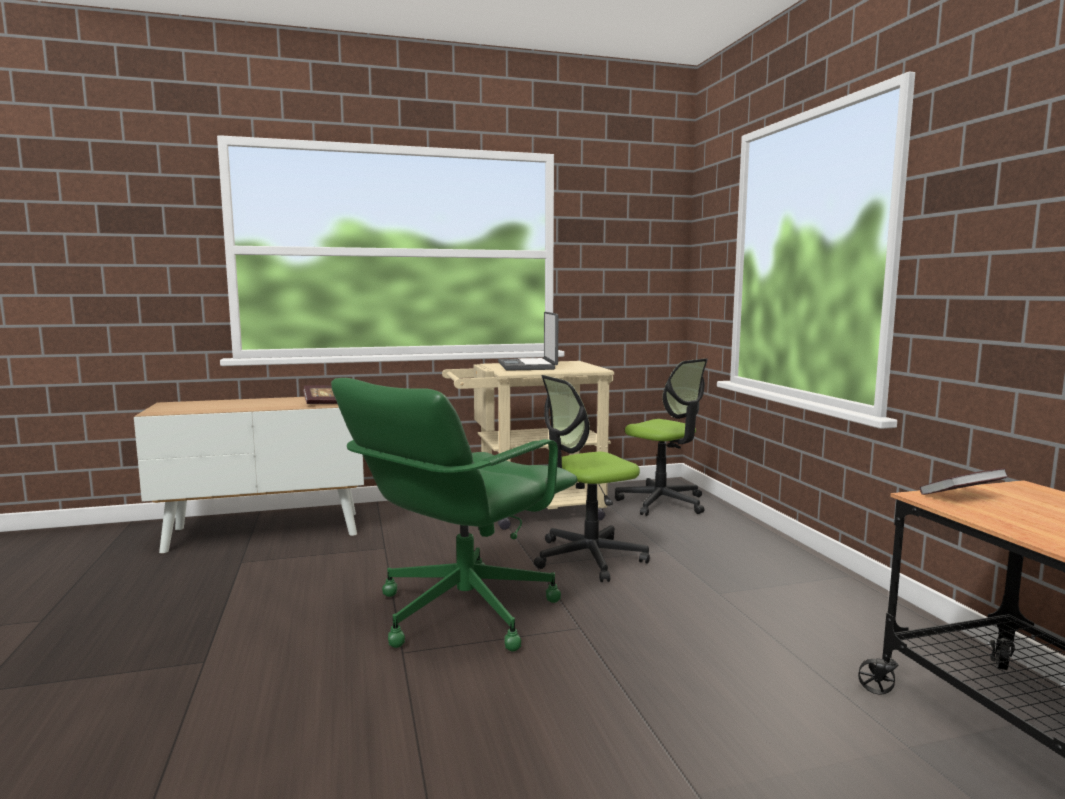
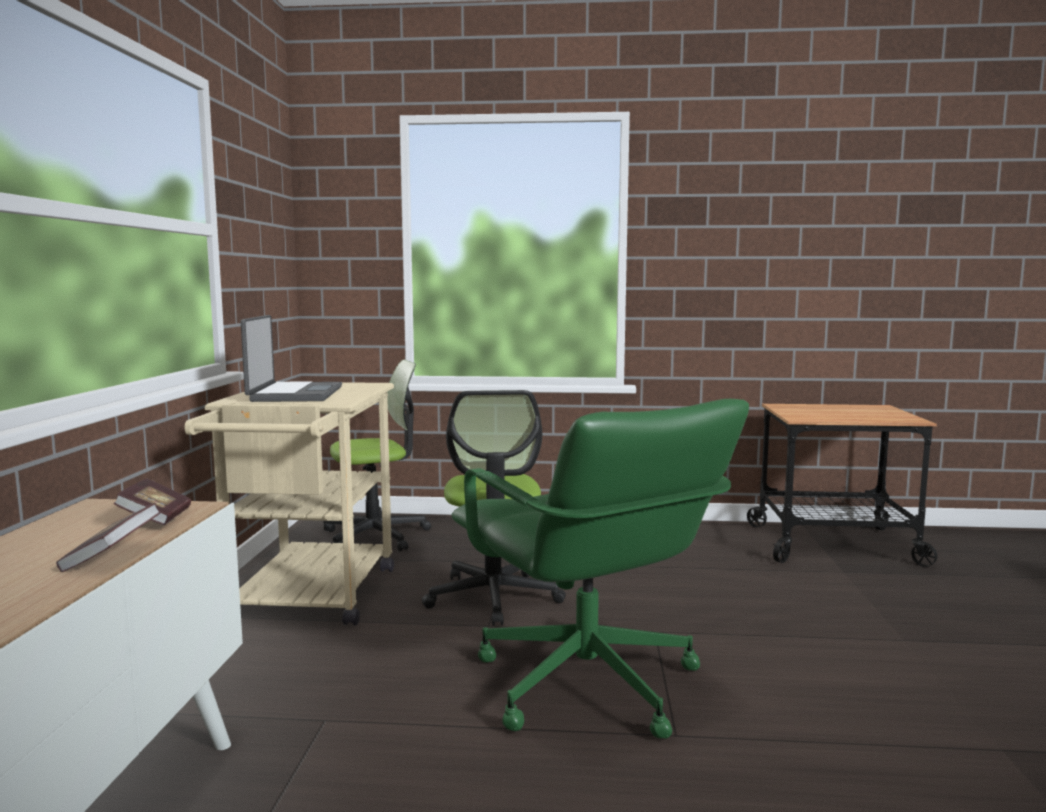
camera: 70 degrees left, 0 degrees up
laptop [498,312,558,371] -> laptop turned 105 degrees counterclockwise [241,315,342,402]
book [920,468,1009,495] -> book moved to [56,503,161,572]

